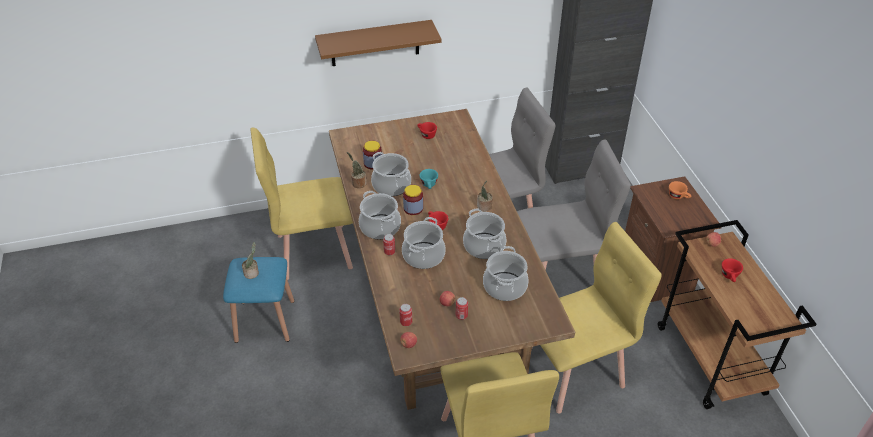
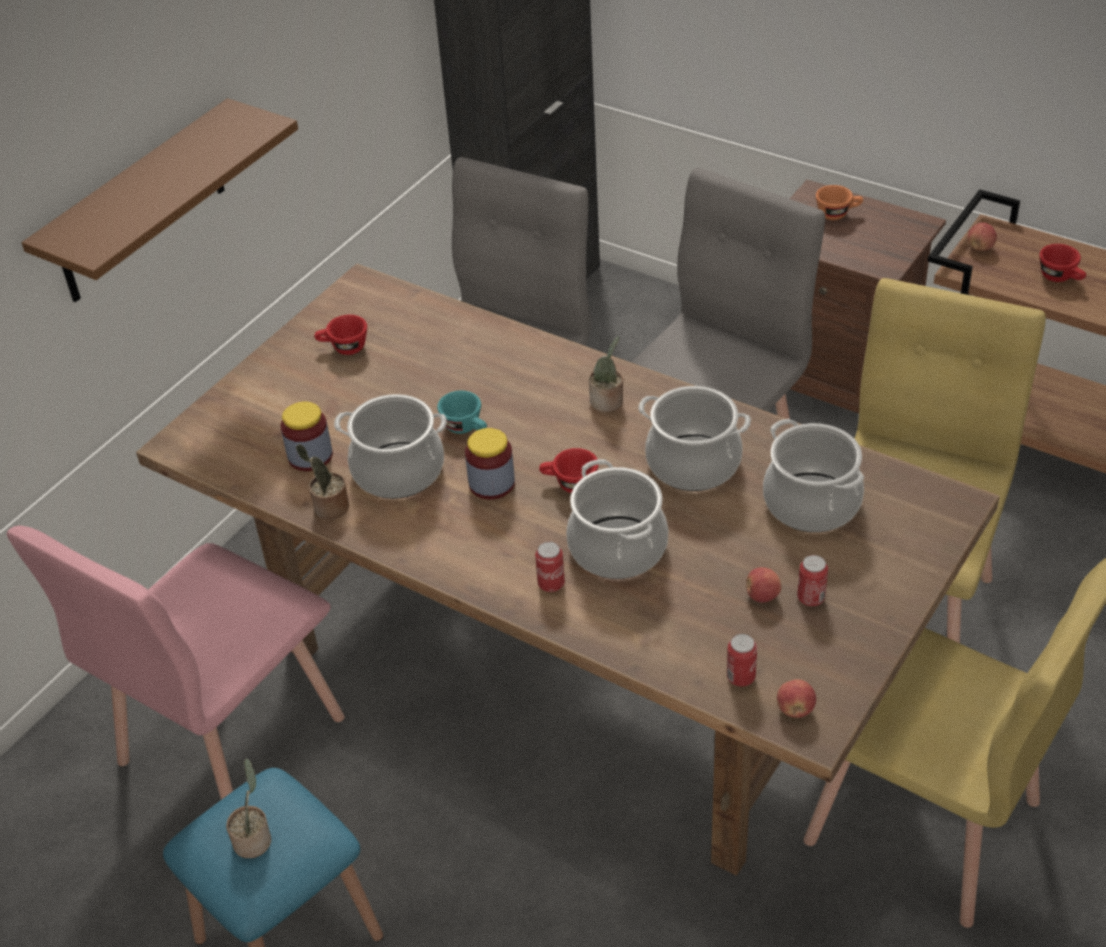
camera: 40 degrees left, 0 degrees up
yellow chair [250,128,353,280] -> pink chair [7,526,345,800]
cooking pot [359,191,401,239] -> none

